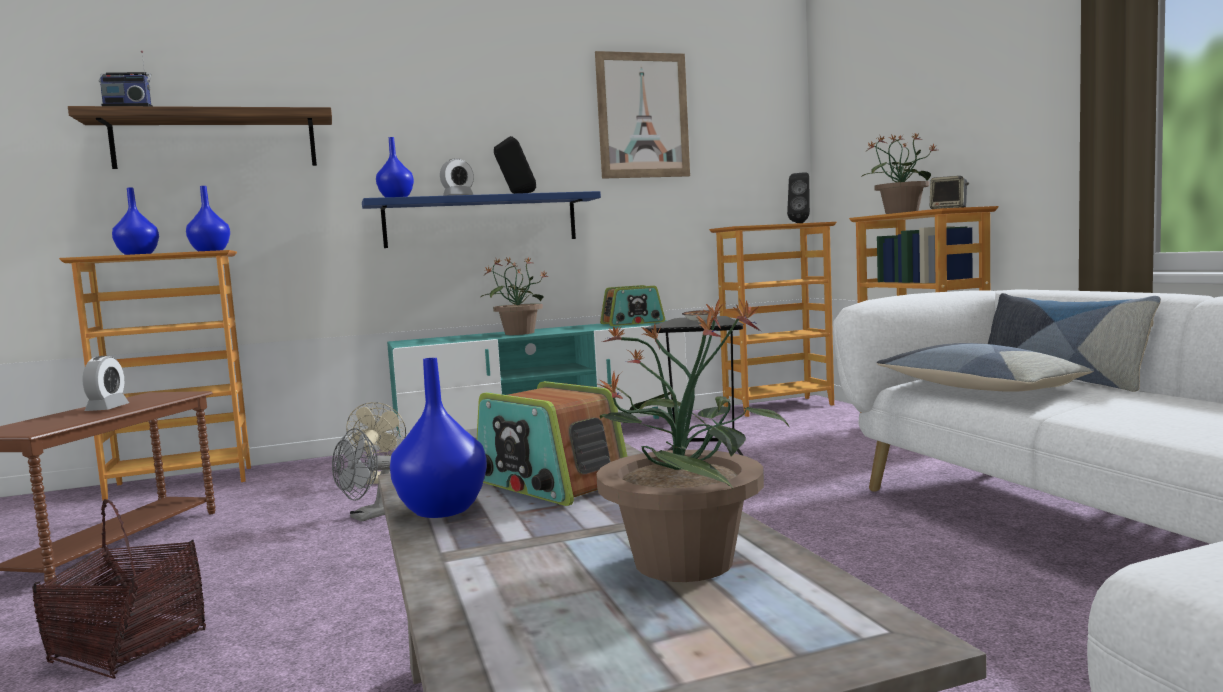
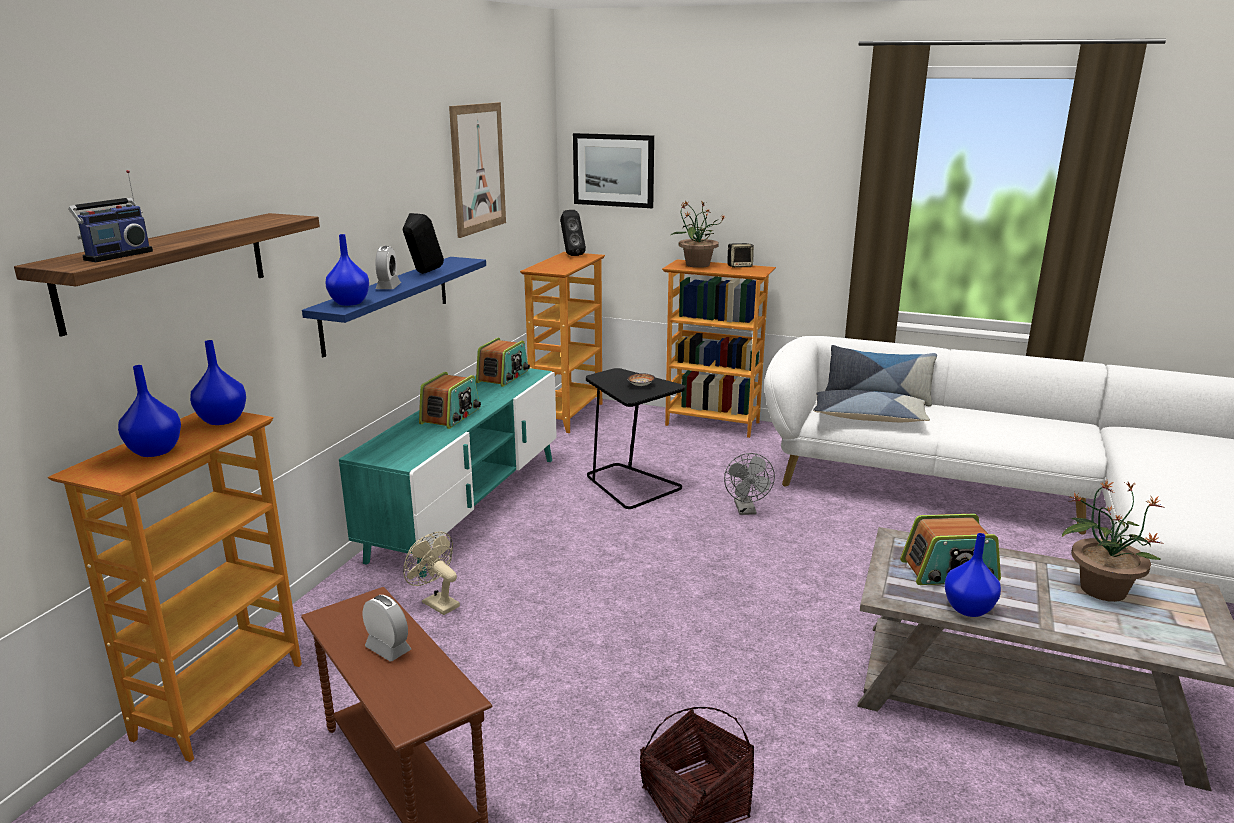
camera: 50 degrees left, 15 degrees up
grey fan [332,428,391,522] -> grey fan moved to [724,453,775,515]
potted plant [481,257,548,335] -> radio [419,372,481,429]
none -> picture [573,133,654,208]

